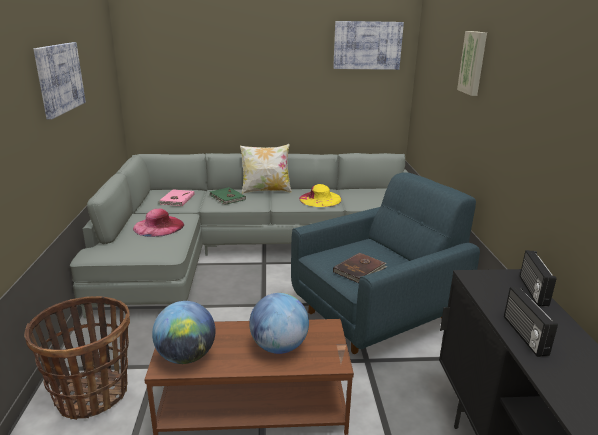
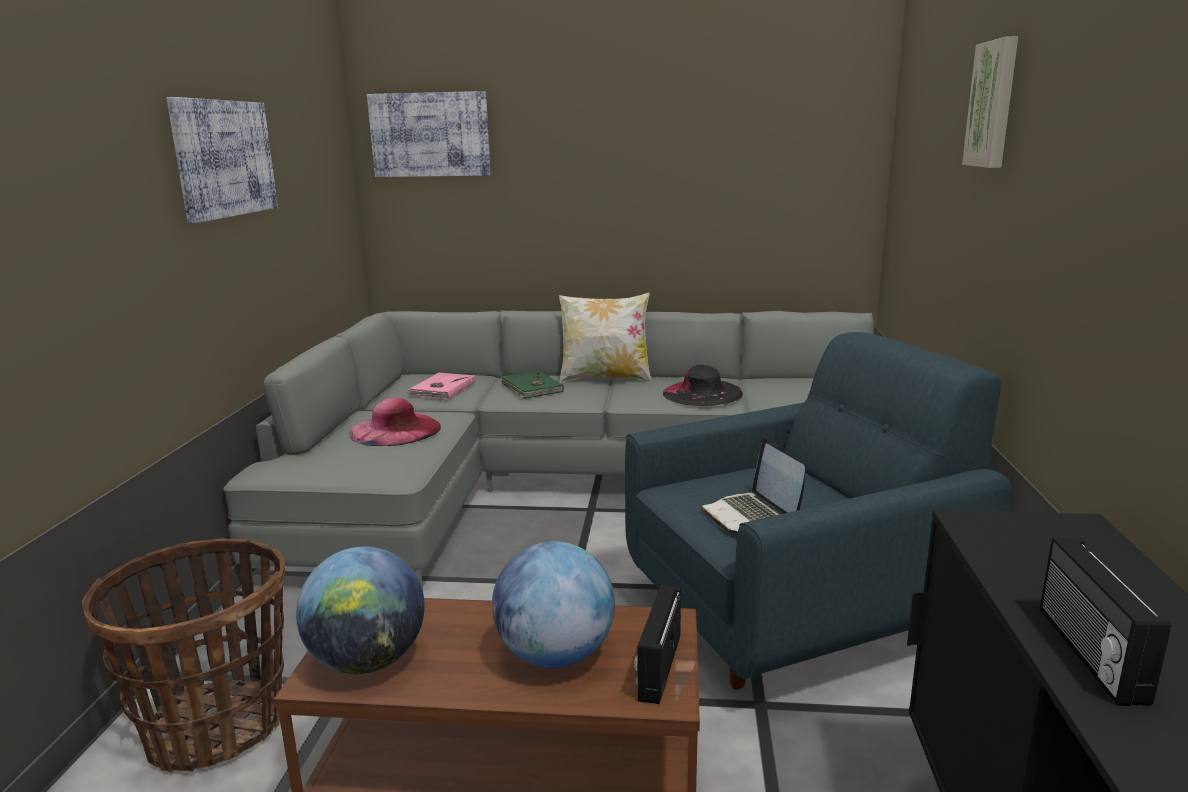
camera: 10 degrees right, 5 degrees down
yellow hat [299,184,341,207] -> black hat [663,365,743,406]
picture [333,21,404,70] -> picture moved to [367,91,491,177]
brown book [333,253,387,283] -> laptop [700,438,805,531]
radio [520,250,556,306] -> radio moved to [634,585,681,704]

